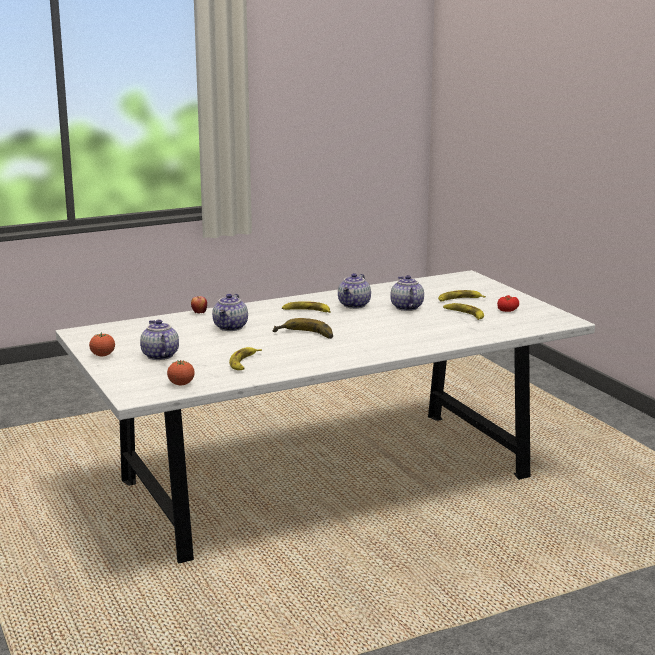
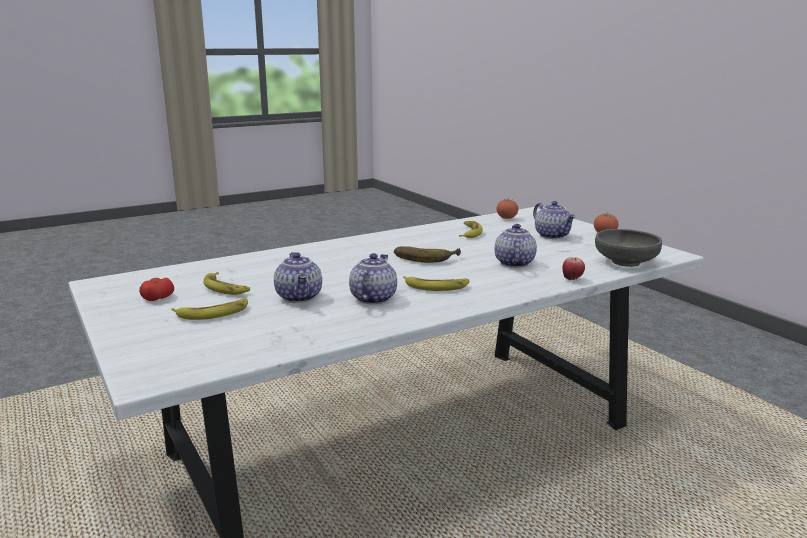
camera: 175 degrees right, 0 degrees up
none -> grey bowl [595,229,662,267]

